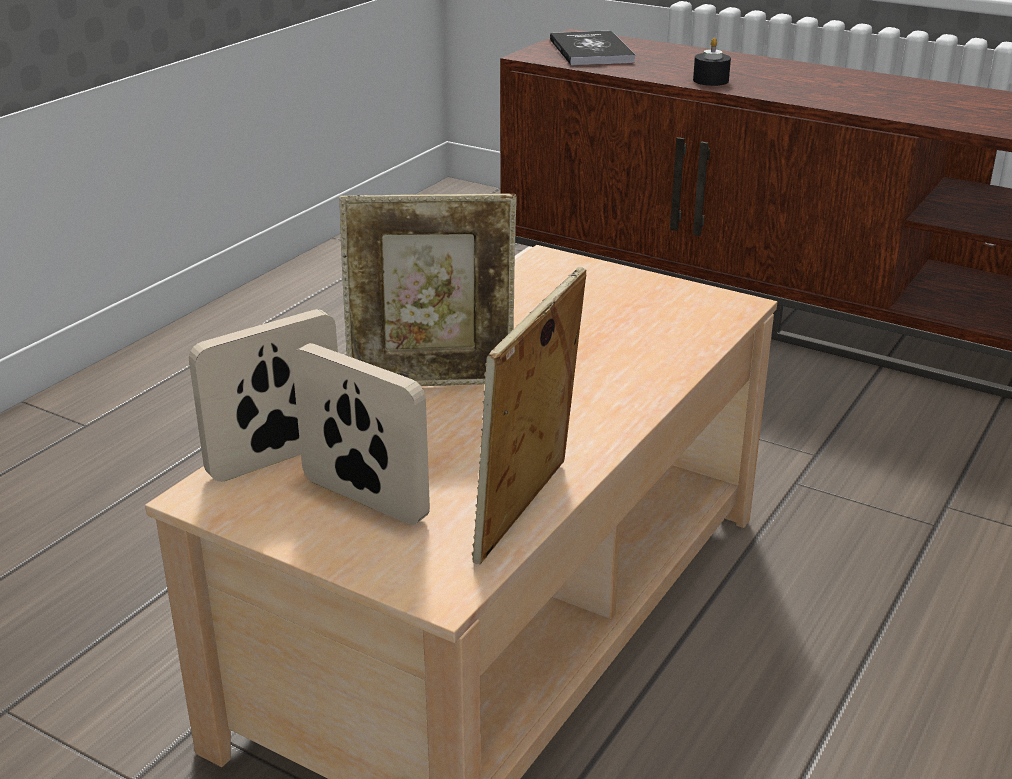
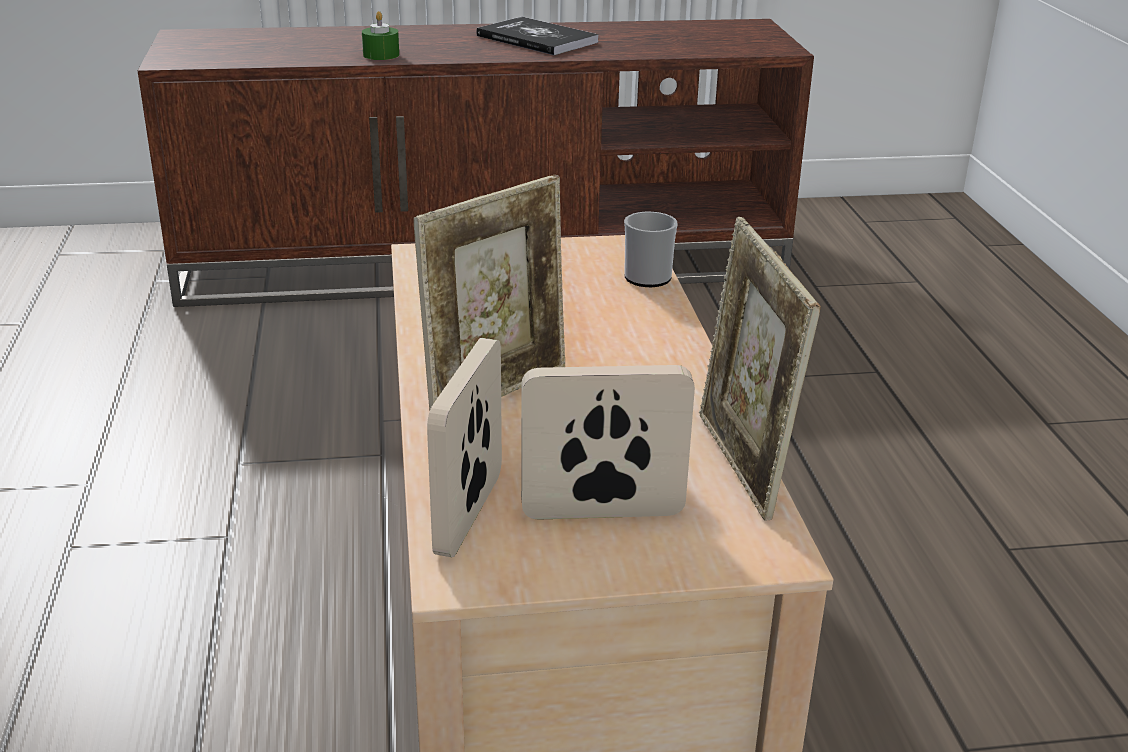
camera: 40 degrees left, 0 degrees up
book [550,30,635,66] -> book moved to [476,17,599,55]
black candle [693,38,731,86] -> green candle [362,11,399,60]
none -> mug [624,212,678,287]

